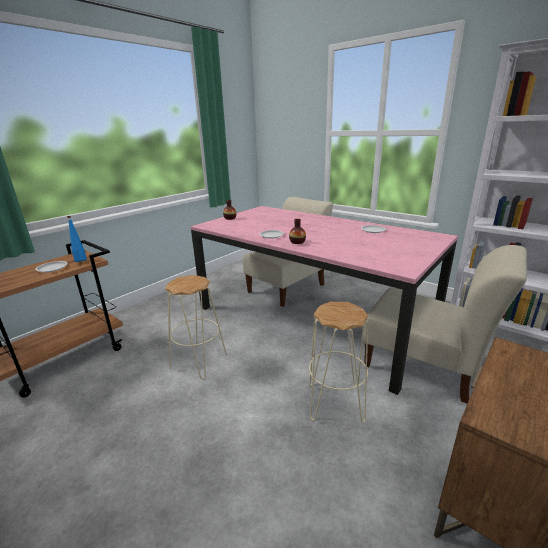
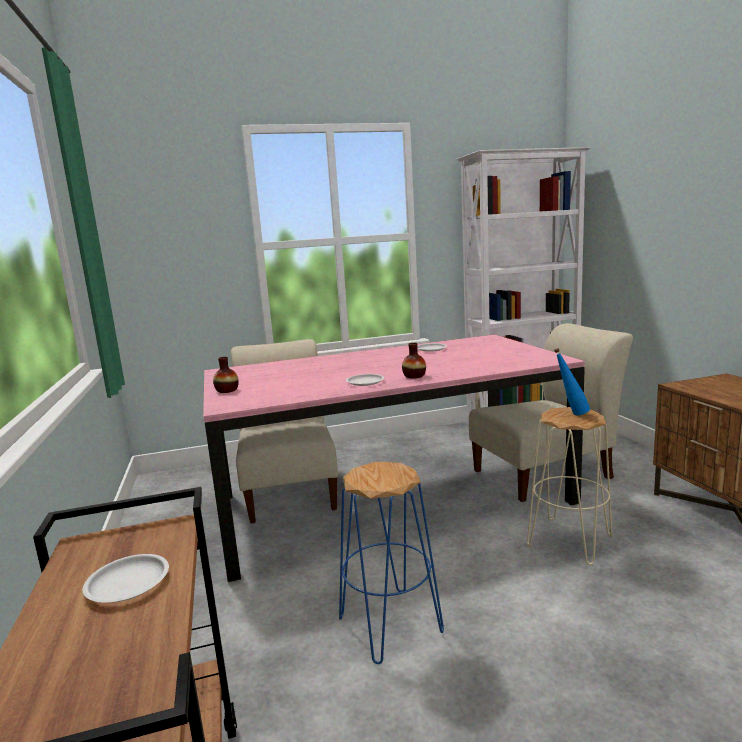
camera: 55 degrees left, 10 degrees down
blue bottle [67,216,87,262] -> blue bottle moved to [554,348,590,415]
beige stool [165,275,227,379] -> blue stool [339,462,444,664]

